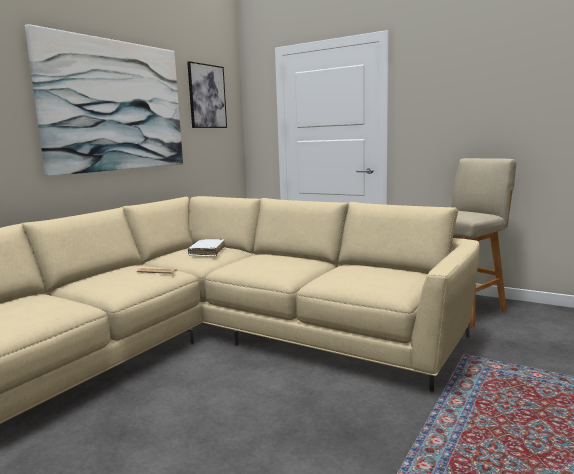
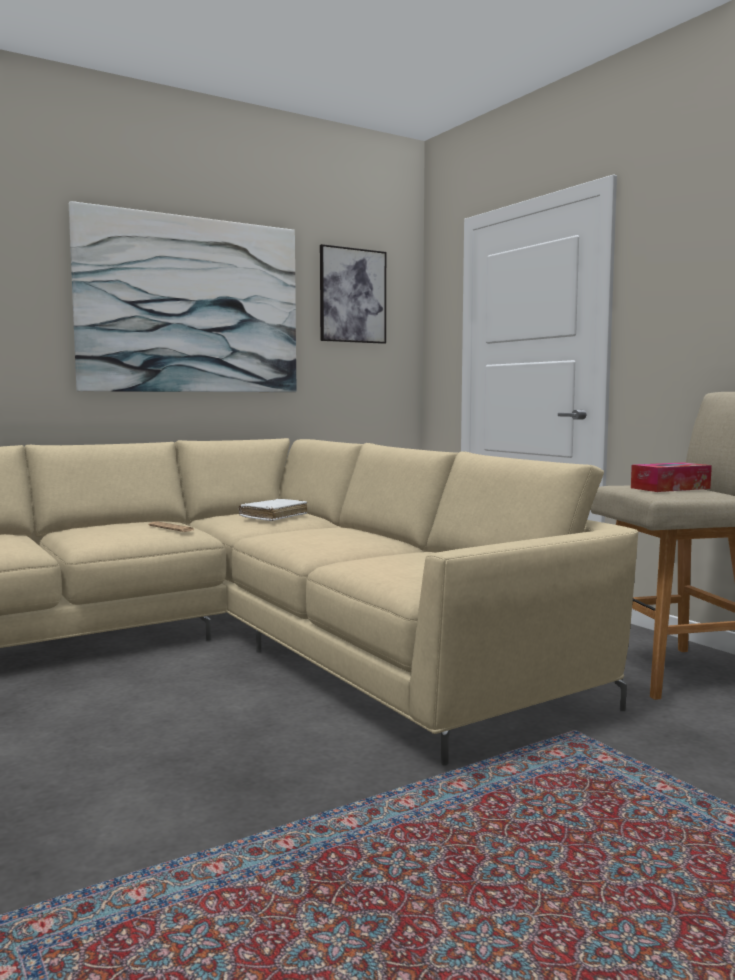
camera: 25 degrees right, 5 degrees down
none -> tissue box [631,462,712,492]

